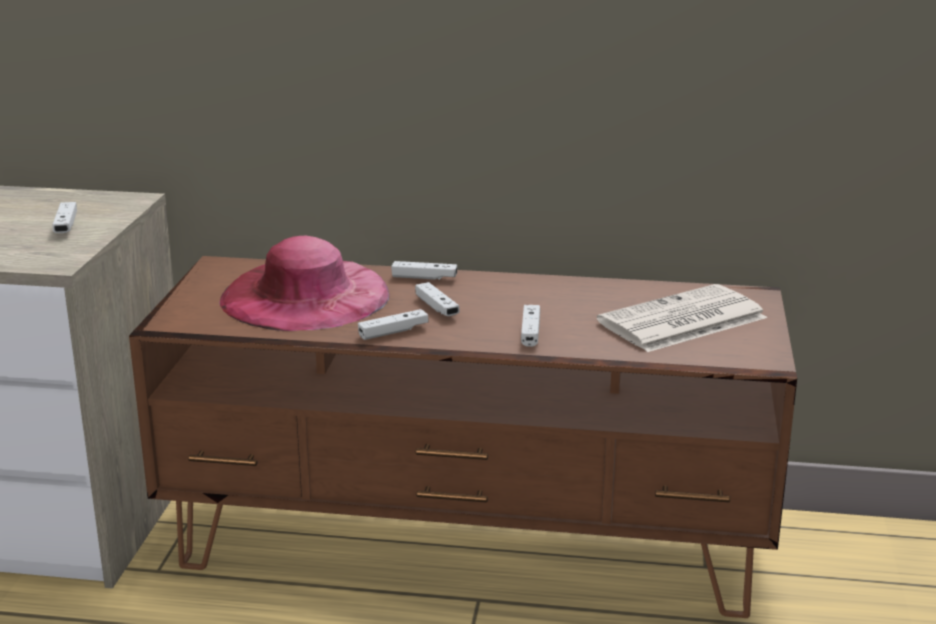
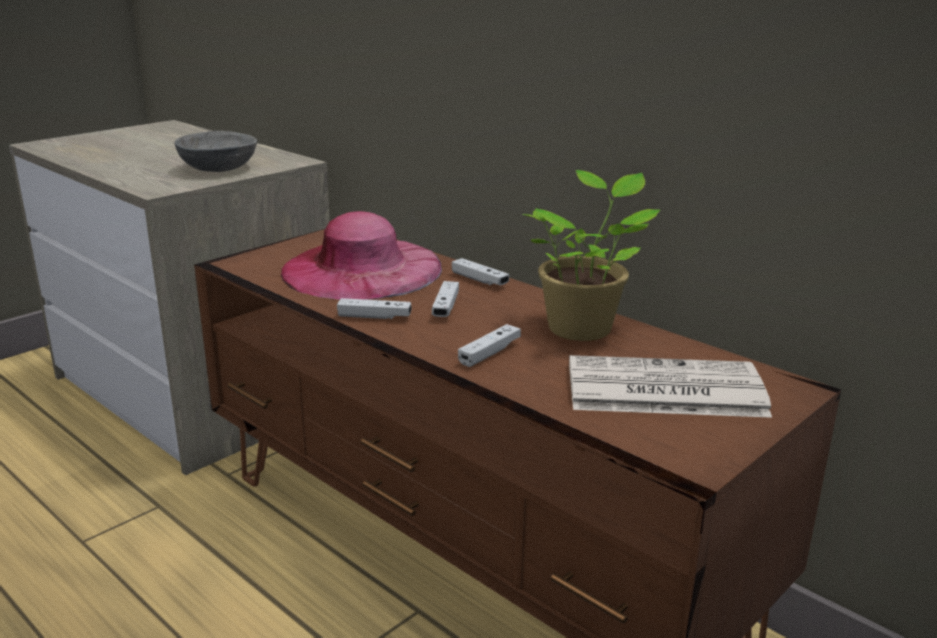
camera: 35 degrees right, 0 degrees up
white game controller [52,202,77,233] -> grey bowl [175,131,257,172]
none -> potted plant [522,170,660,341]

